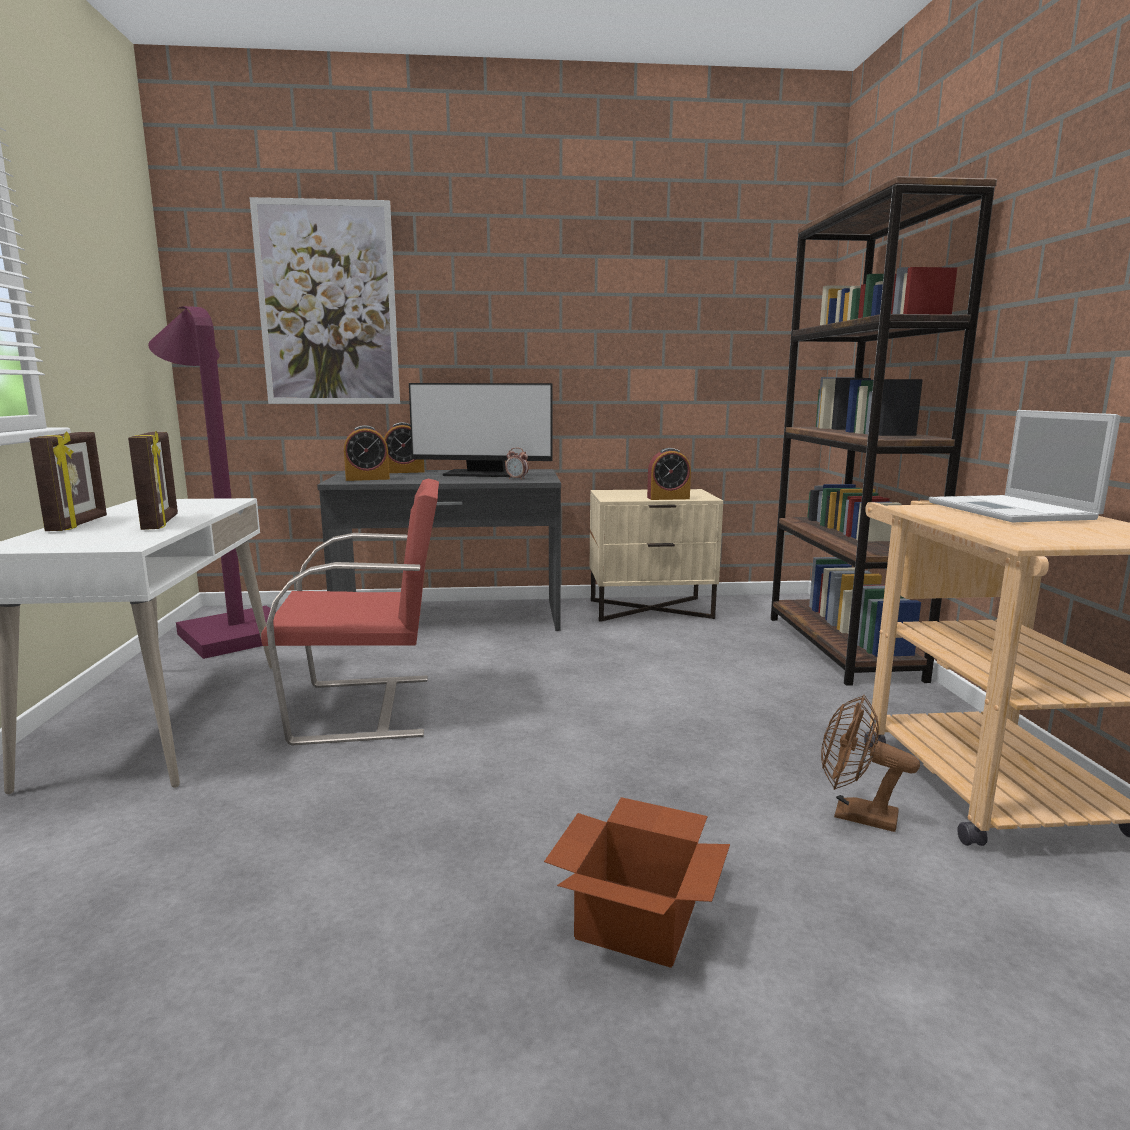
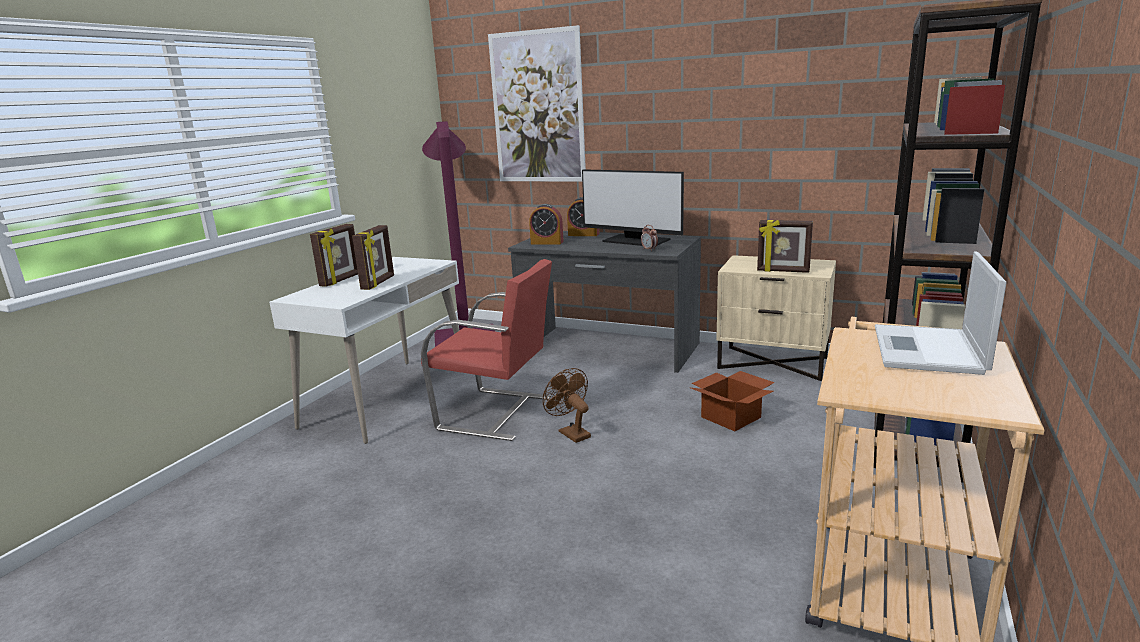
camera: 30 degrees right, 5 degrees up
cardboard box [544,797,730,968] -> cardboard box moved to [689,371,775,431]
alarm clock [647,448,691,500] -> picture frame [757,220,813,273]
brown fan [821,695,920,832] -> brown fan moved to [542,368,591,443]

